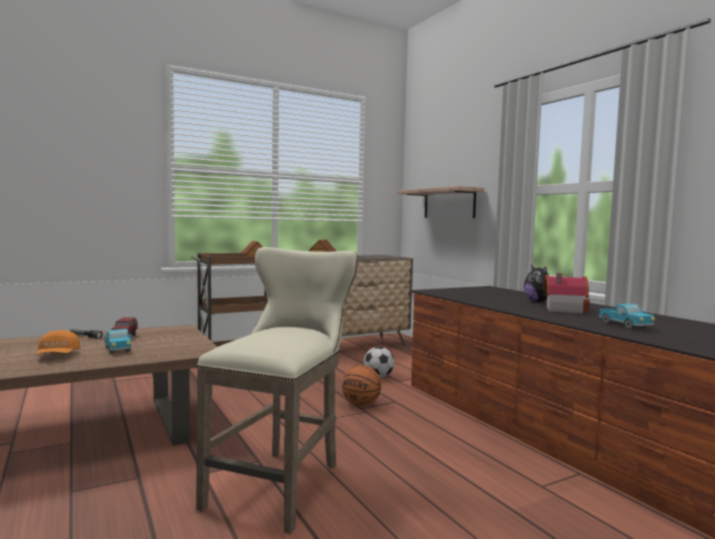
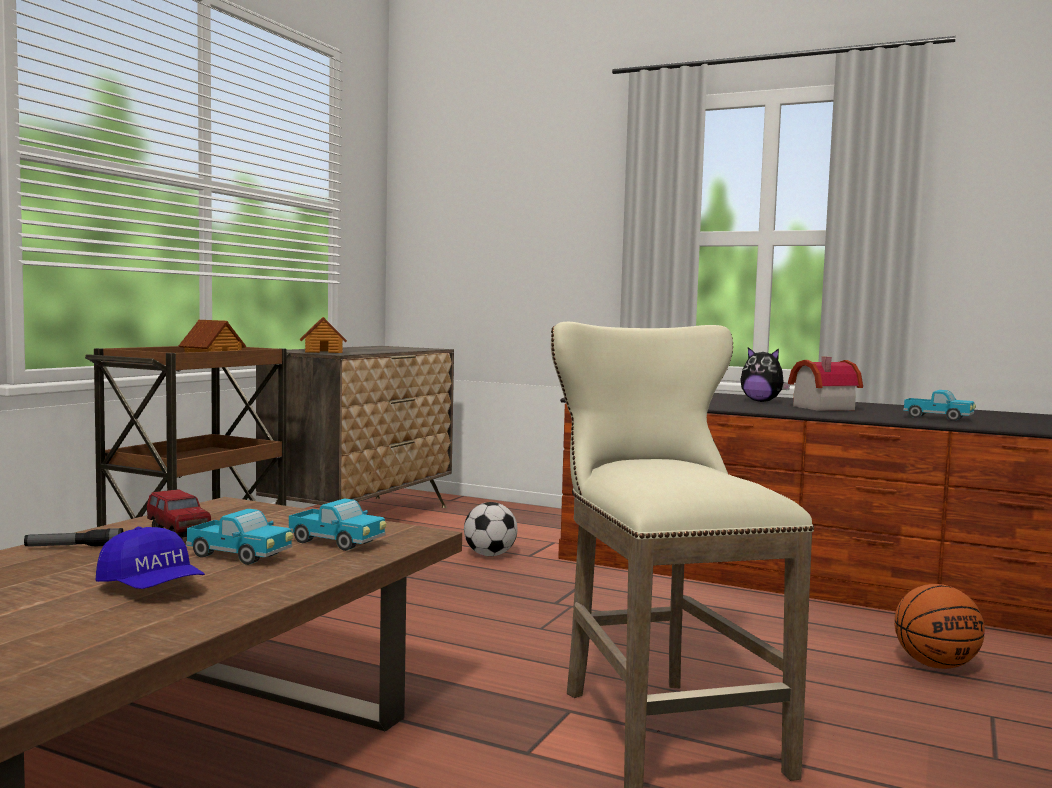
camera: 35 degrees left, 0 degrees up
orange cap [36,330,80,354] -> blue cap [96,527,205,589]
basketball [342,365,381,406] -> basketball moved to [894,584,985,669]
shelf [397,186,484,218] -> none
none -> toy truck [289,499,386,551]

